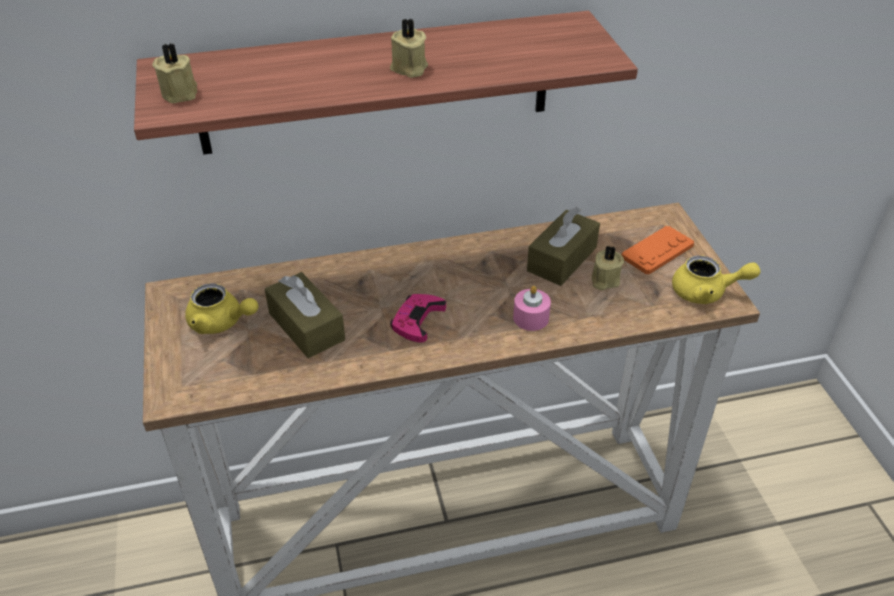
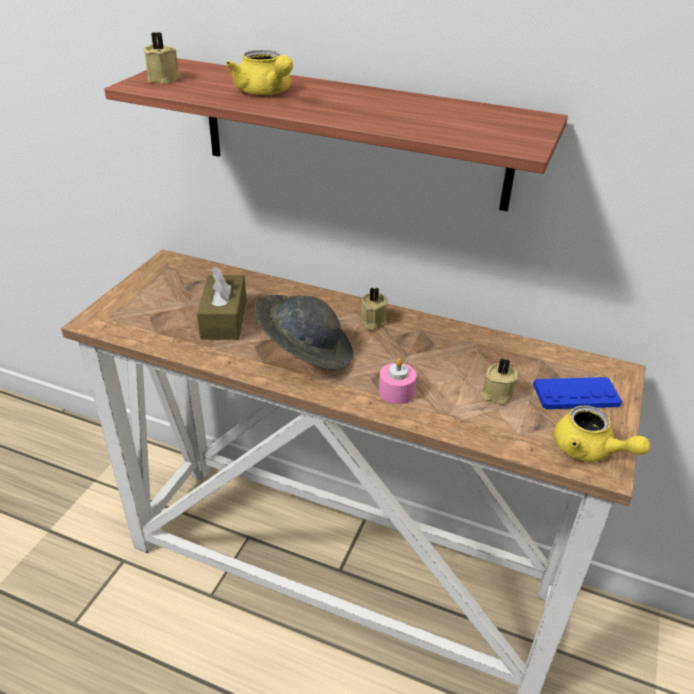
camera: 35 degrees right, 5 degrees down
yellow teapot [185,283,259,334] -> yellow teapot moved to [226,50,293,95]
beige candle [390,18,428,78] -> beige candle moved to [359,287,388,330]
pink game controller [390,294,446,343] -> grey hat [255,295,354,370]
brown tissue box [527,207,600,286] -> none
orange game controller [622,226,694,274] -> blue game controller [533,377,622,409]

